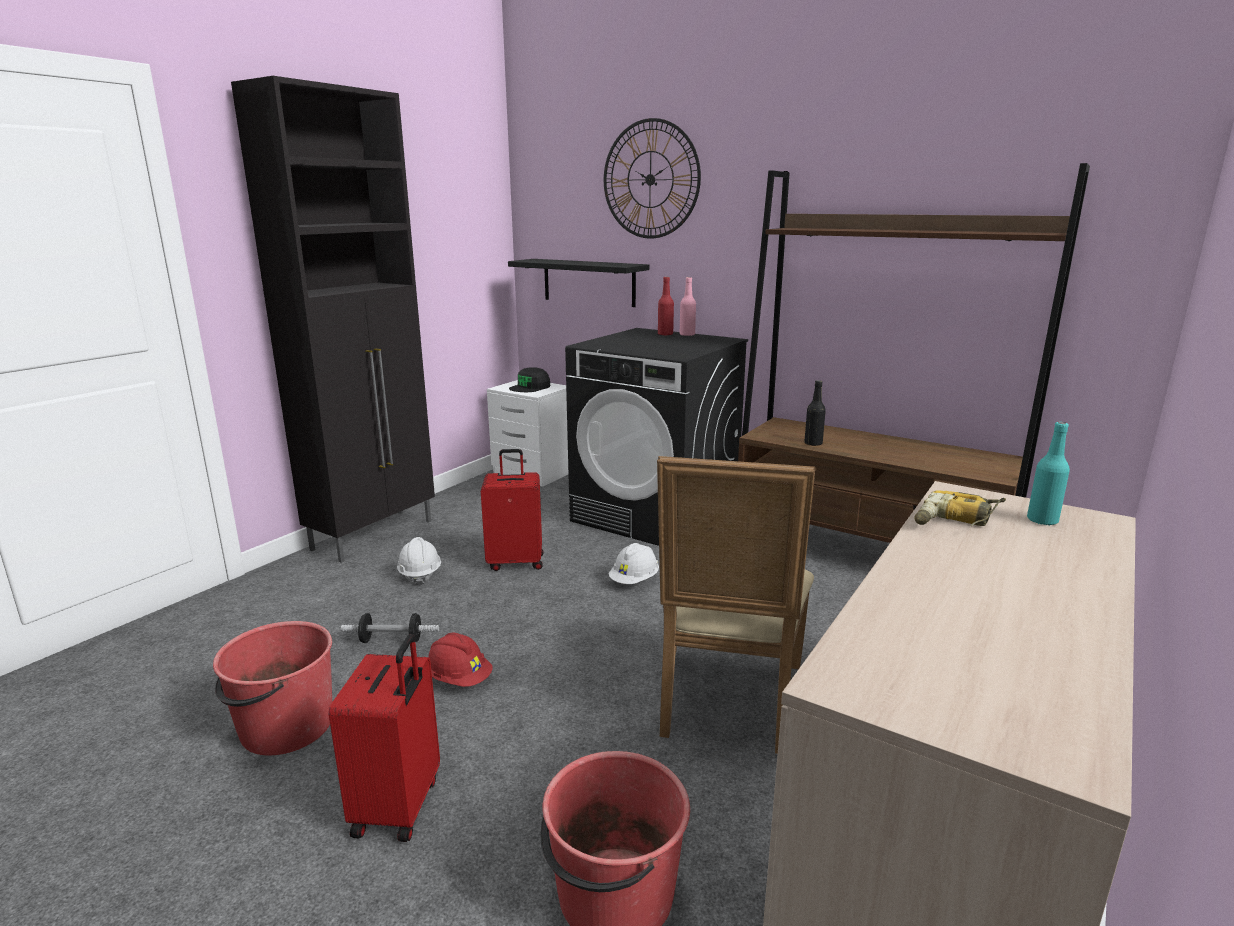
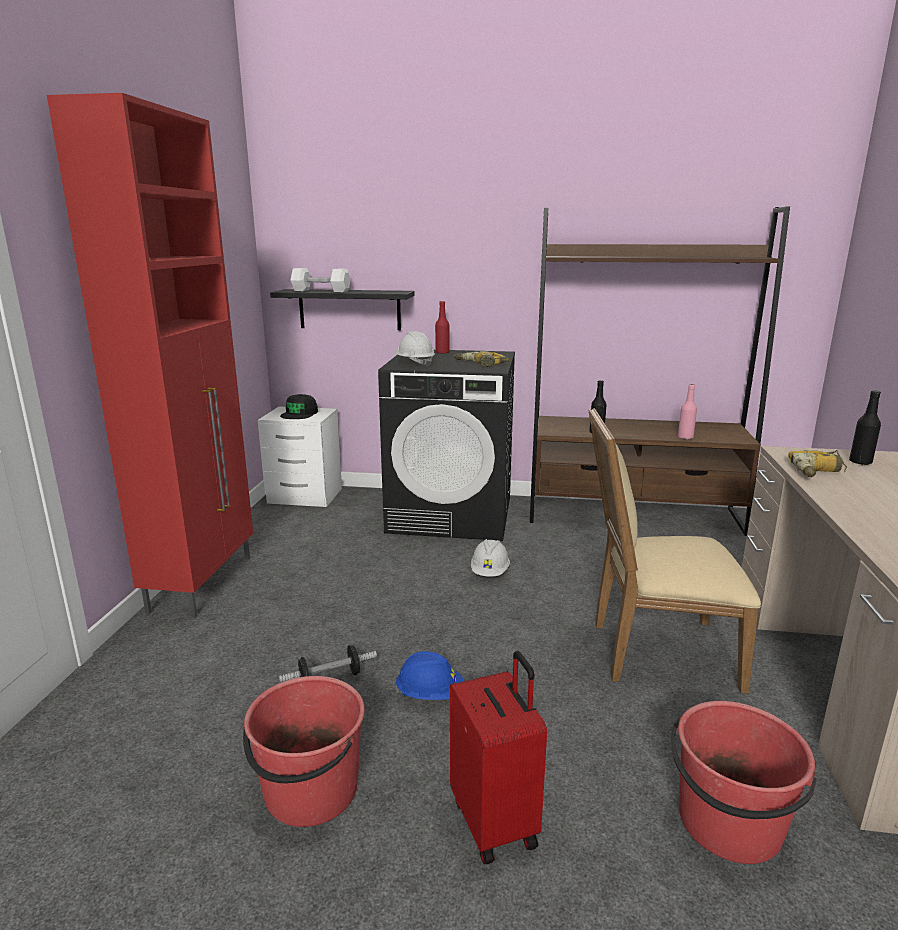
camera: 25 degrees left, 0 degrees up
black cabinet [231,76,435,563] -> red cabinet [47,93,253,618]
white hard hat [397,537,441,586] -> white hard hat moved to [394,331,435,367]
red hard hat [429,632,493,687] -> blue hard hat [395,651,464,700]
red suitcase [481,449,543,571] -> none
wall clock [604,118,701,239] -> none
beige chair [657,456,815,754] -> beige chair turned 105 degrees clockwise [588,408,761,693]
pink bottle [680,277,696,336] -> pink bottle moved to [678,384,697,439]
turquoise bottle [1027,422,1070,526] -> black bottle [849,390,881,465]
none -> white dumbbell [290,268,350,292]
none -> power drill [454,351,511,367]

